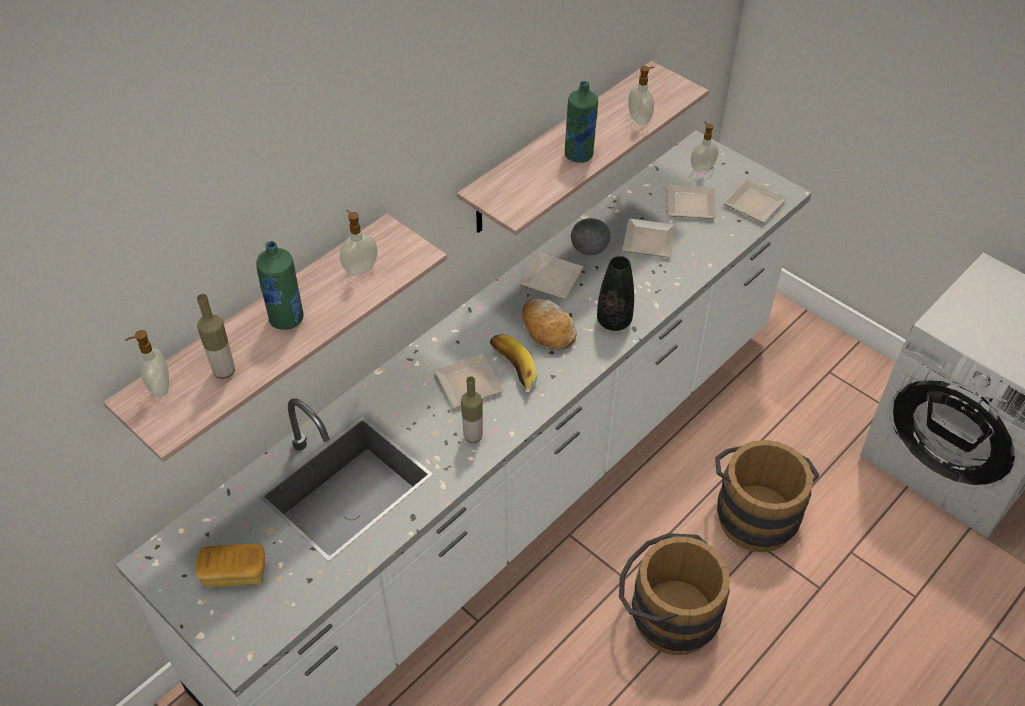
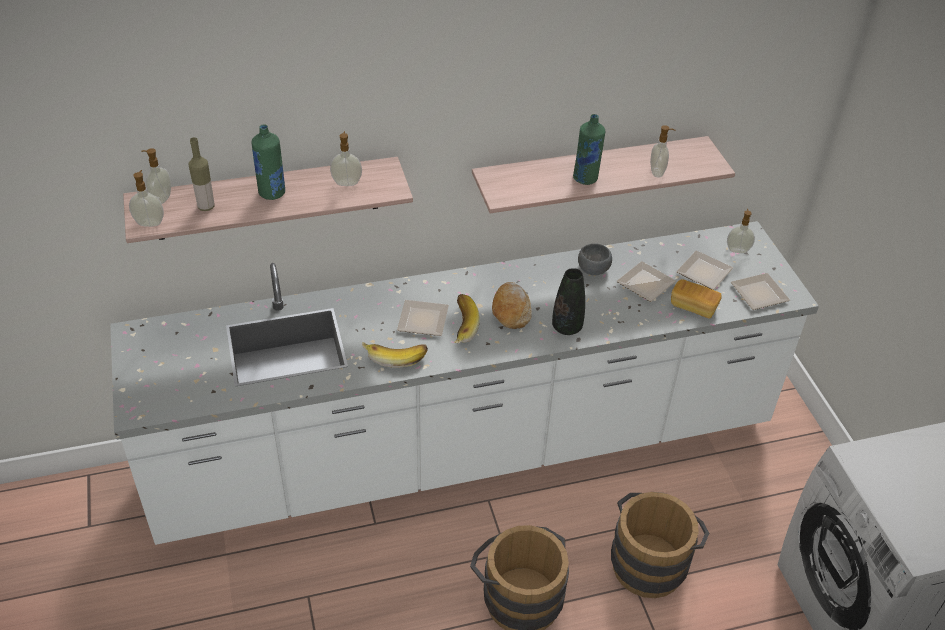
camera: 30 degrees right, 5 degrees down
bread [196,544,265,587] -> bread moved to [671,279,722,319]
bottle [461,376,483,443] -> banana [362,342,428,367]
plate [519,253,583,299] -> none
none -> soap dispenser [129,170,164,227]

